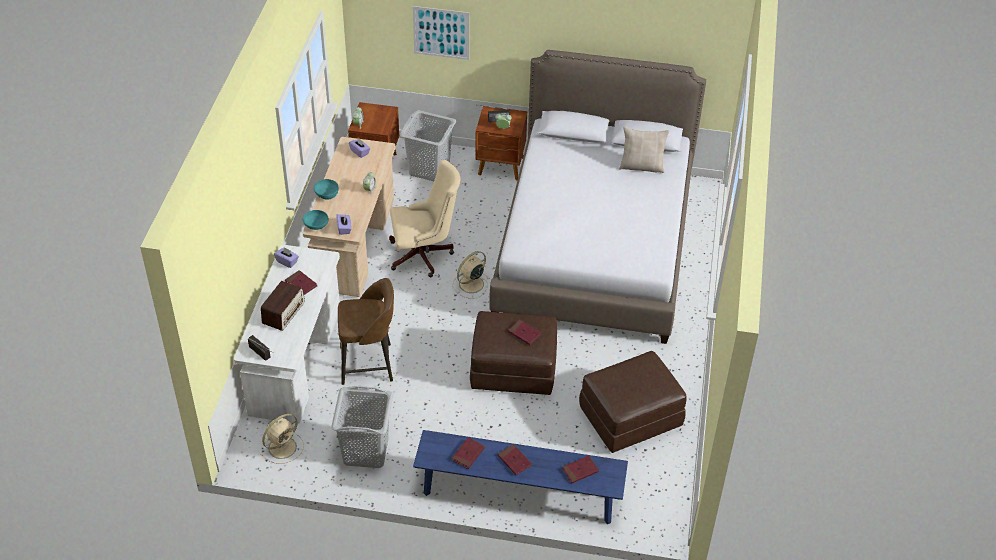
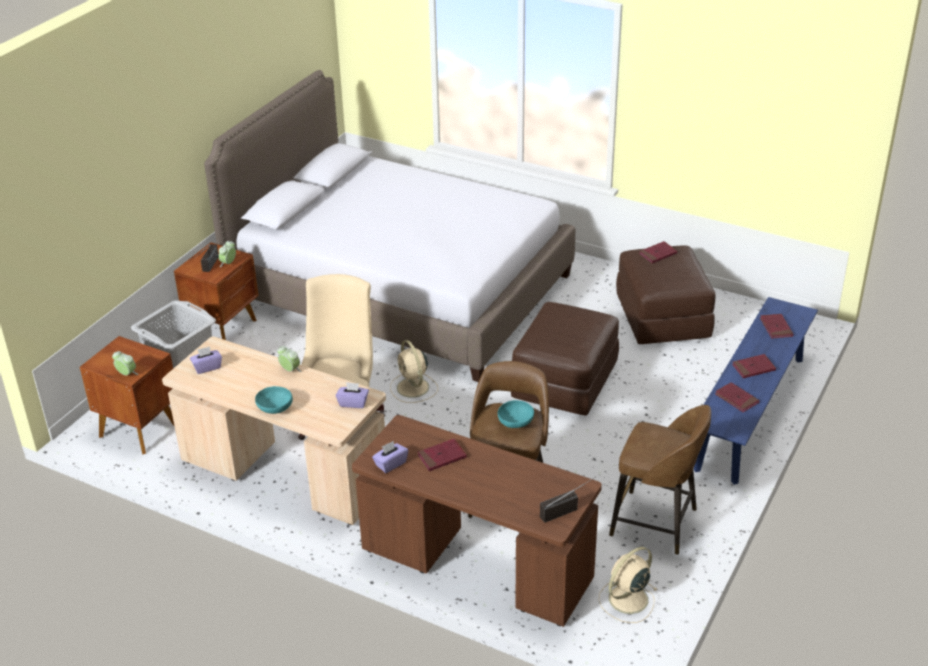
camera: 70 degrees left, 10 degrees down
white desk [234,245,340,424] -> brown desk [352,415,602,627]
beige fan [260,414,304,464] -> beige fan turned 105 degrees counterclockwise [599,547,657,623]
radio [261,281,305,331] -> none
turquoise bowl [303,210,329,230] -> turquoise bowl moved to [498,400,534,428]
grey laundry basket [331,386,393,468] -> brown stool [609,405,711,555]
picture [413,6,469,60] -> none
red book [508,319,541,345] -> red book moved to [639,241,677,263]
beige pillow [619,126,669,173] -> none

